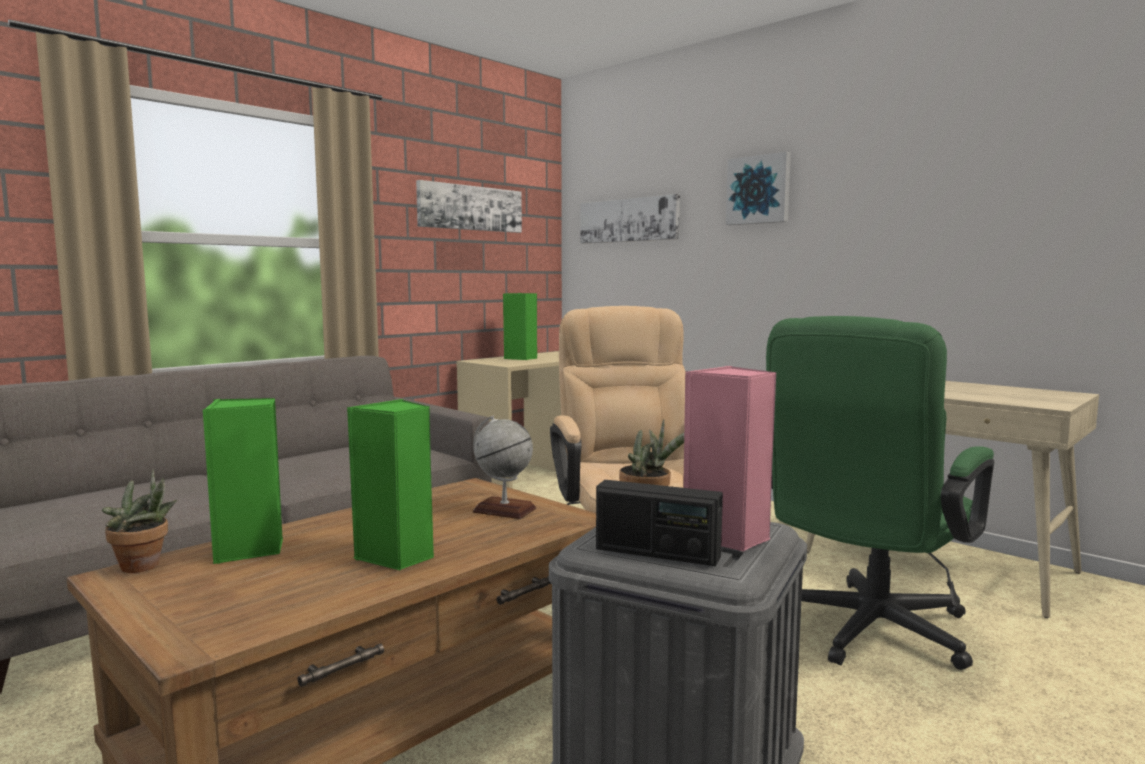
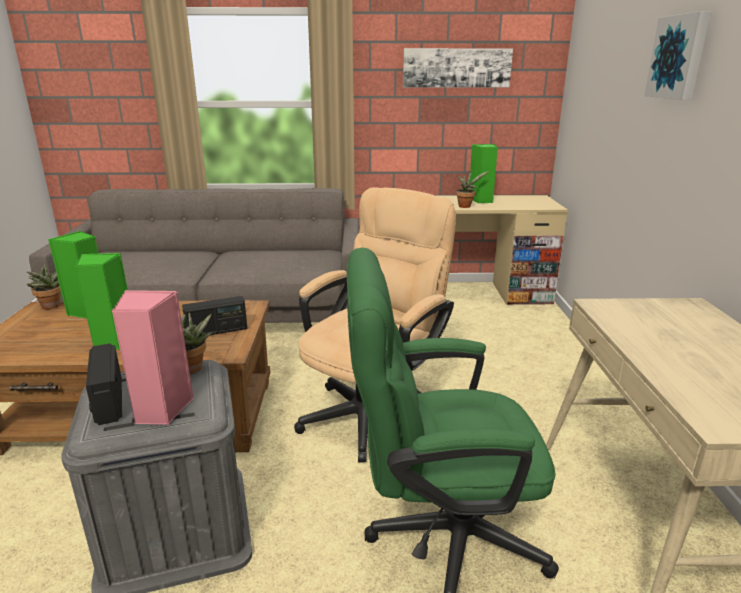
camera: 45 degrees right, 15 degrees up
globe [473,416,536,519] -> radio [182,296,247,335]
picture [580,194,680,243] -> none
none -> potted plant [456,170,489,208]

